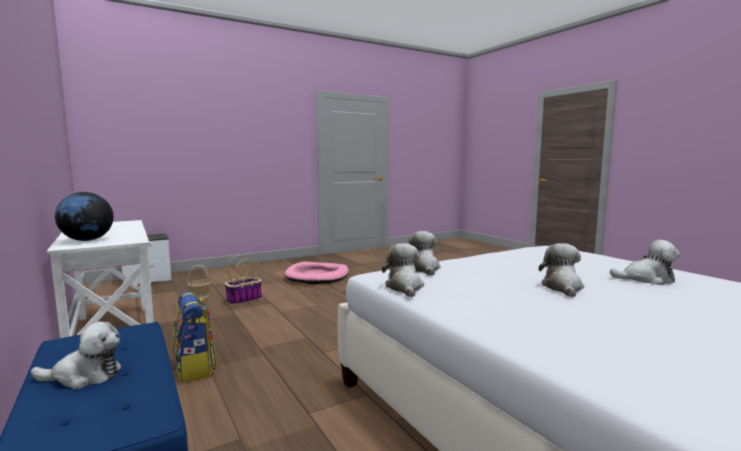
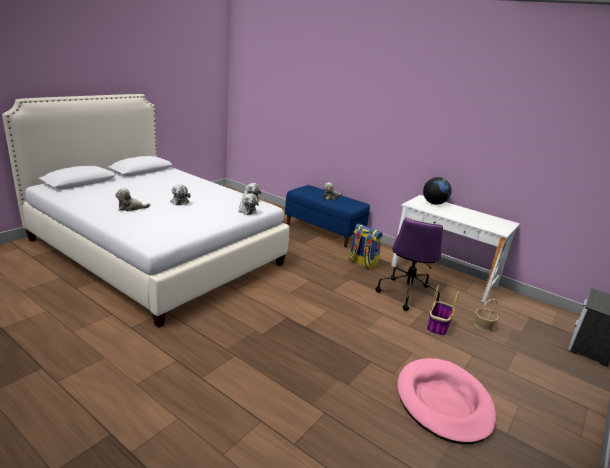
camera: 155 degrees right, 15 degrees up
none -> purple office chair [376,218,443,311]

